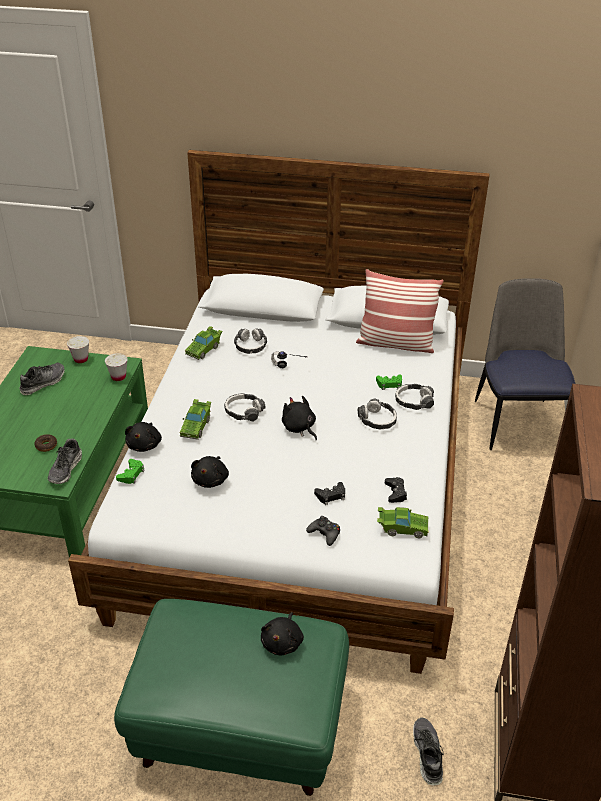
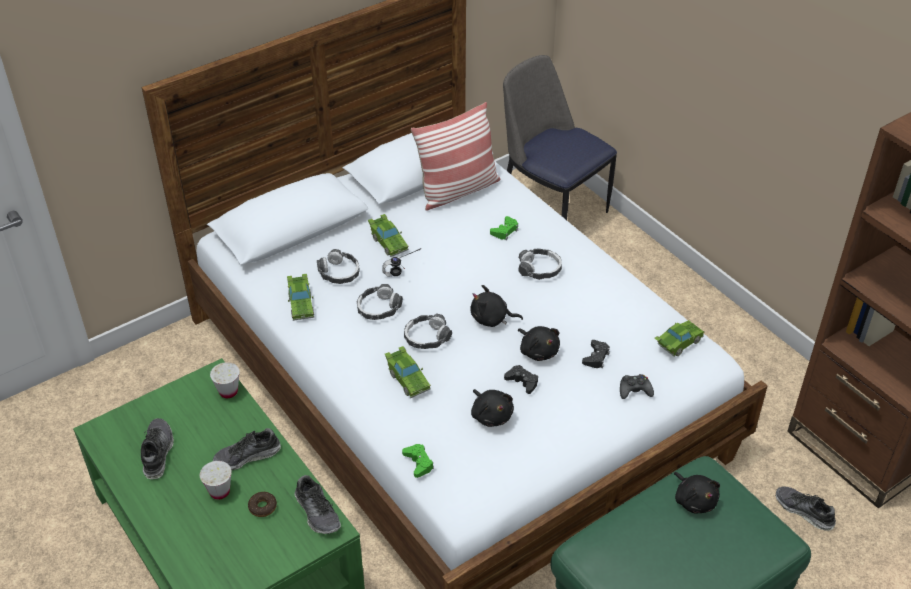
camera: 45 degrees left, 5 degrees up
white cup [67,336,89,363] -> white cup moved to [200,461,232,500]
black plush toy [125,422,162,452] -> black plush toy moved to [518,326,560,361]
black game controller [385,477,407,503] -> black game controller moved to [504,365,538,394]
headphones [395,384,434,410] -> headphones moved to [357,284,403,320]
none -> shoe [213,428,281,470]
none -> green toy car [368,214,409,257]

